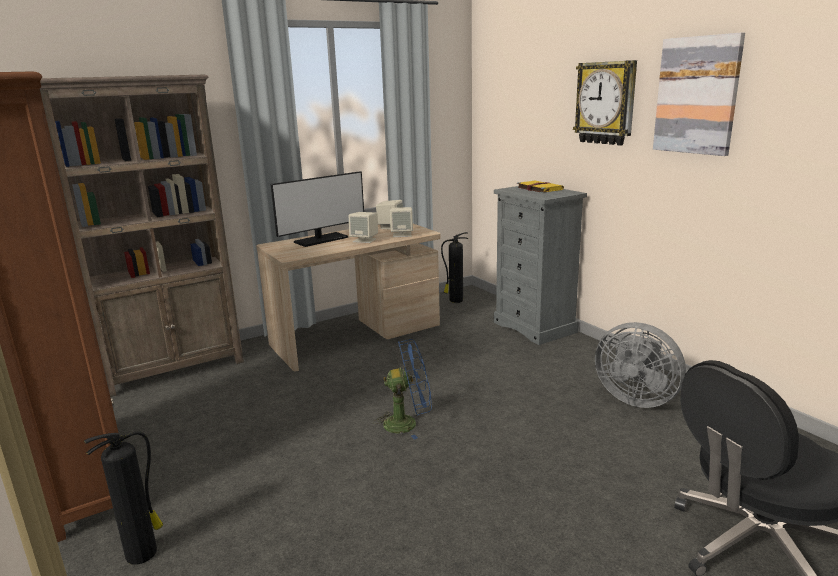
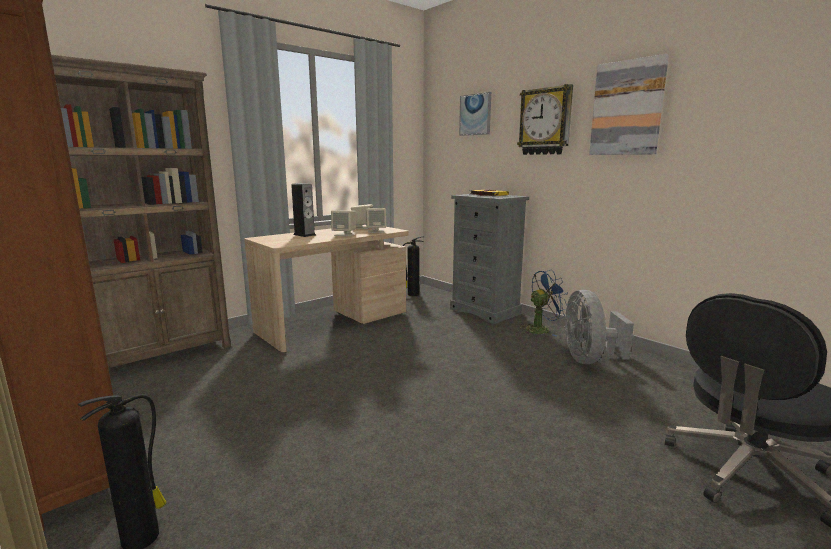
camera: 10 degrees left, 5 degrees down
monitor [271,171,364,247] -> speaker [291,183,316,237]
blue fan [373,339,432,440] -> blue fan moved to [519,270,568,336]
grey fan [595,322,686,408] -> grey fan turned 60 degrees clockwise [564,290,634,364]
none -> picture [459,92,491,136]

